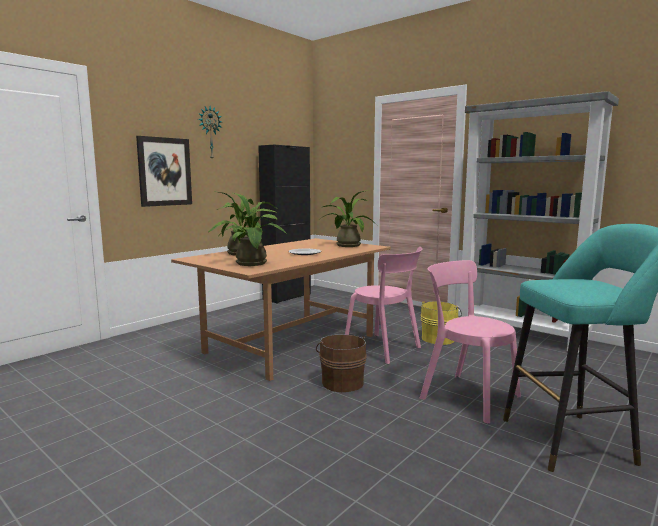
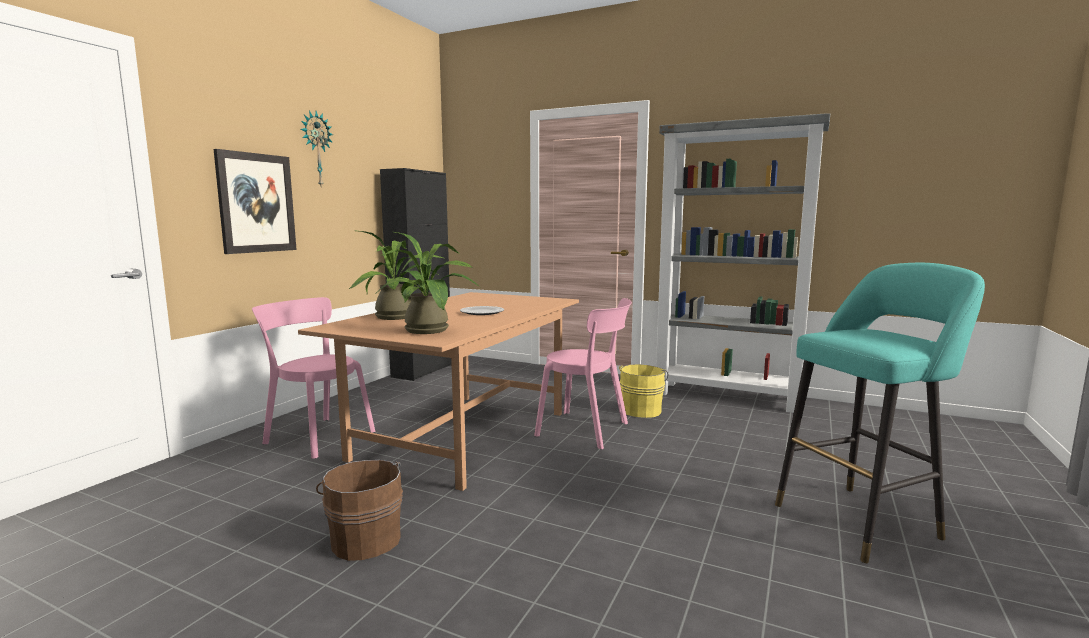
camera: 15 degrees left, 0 degrees up
brown bucket [316,335,367,392] -> brown bucket moved to [316,460,403,561]
potted plant [321,190,377,247] -> none
pink chair [420,260,521,424] -> pink chair moved to [252,297,375,459]

